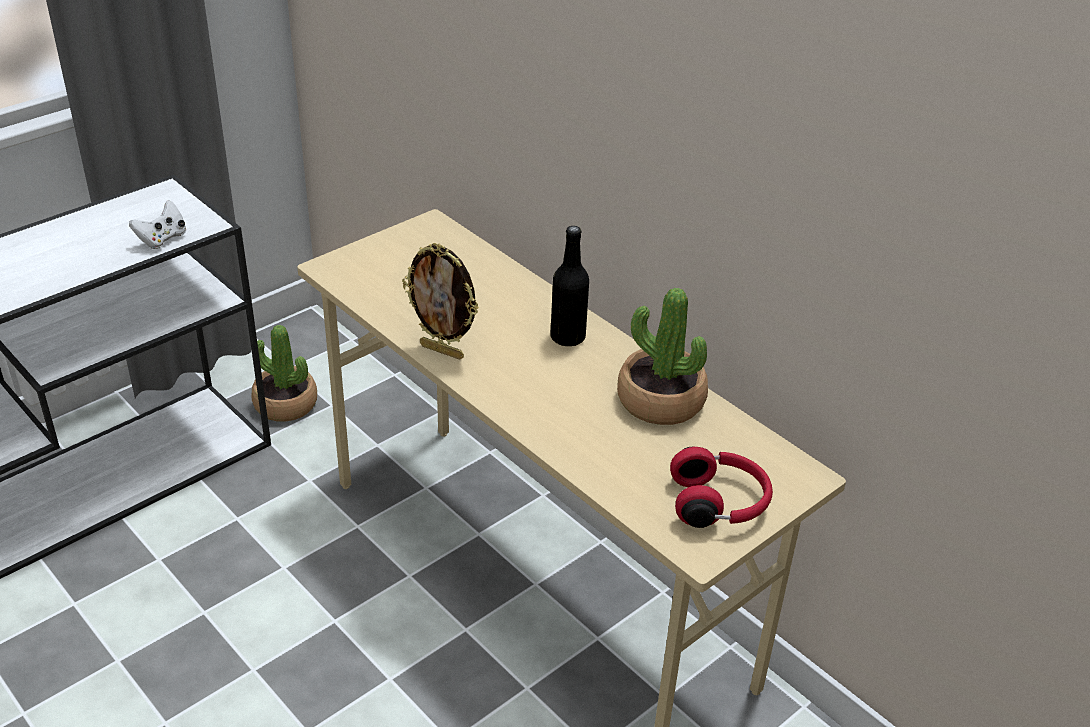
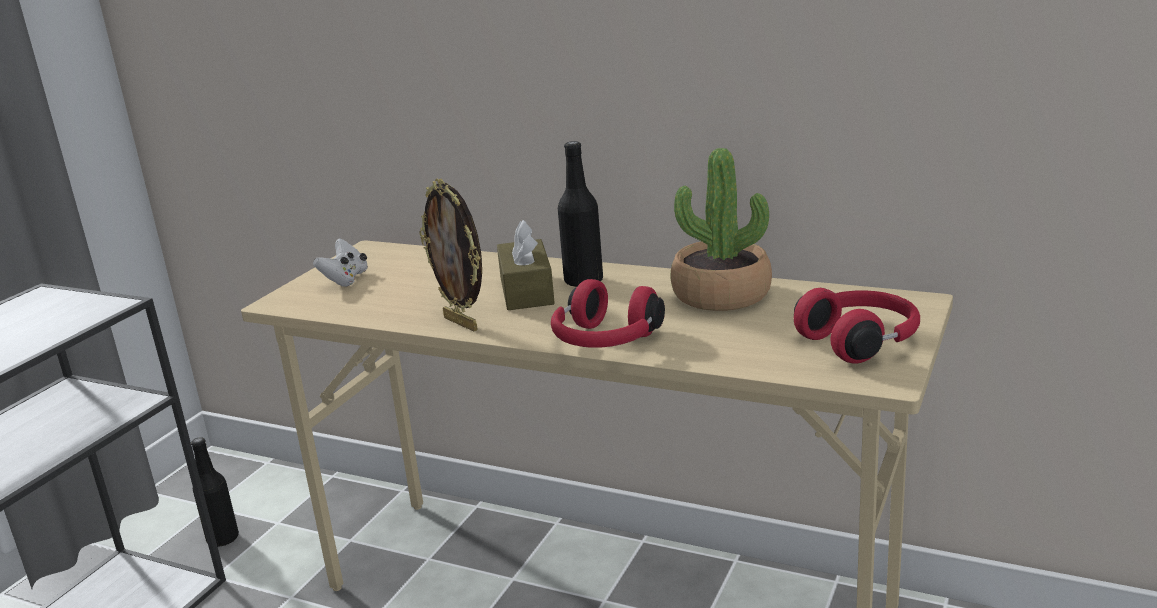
camera: 20 degrees left, 15 degrees down
white game controller [129,200,186,249] -> white game controller moved to [313,238,368,287]
potted plant [252,325,317,422] -> black bottle [191,437,239,547]
picture frame [402,243,479,360] -> picture frame turned 45 degrees clockwise [419,179,482,331]
none -> brown tissue box [497,220,555,310]
none -> red headphones [551,279,665,348]

